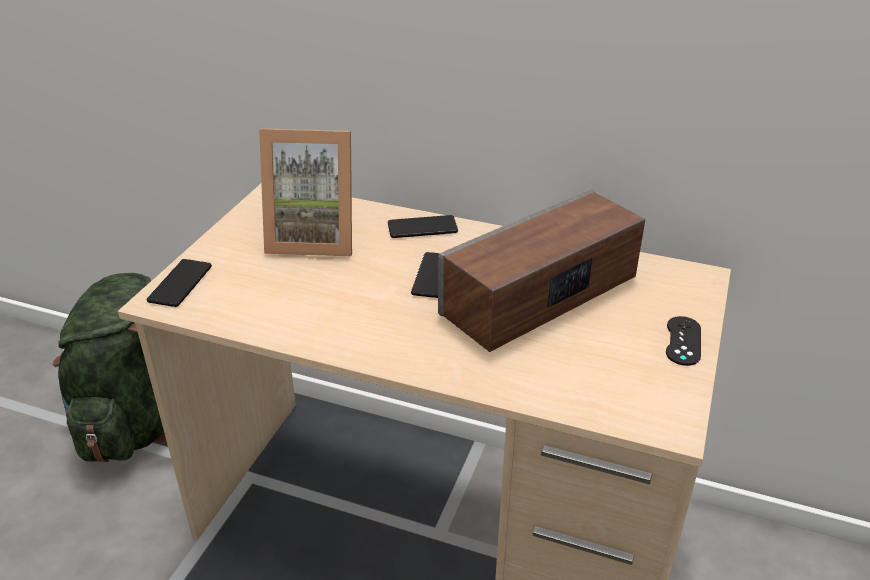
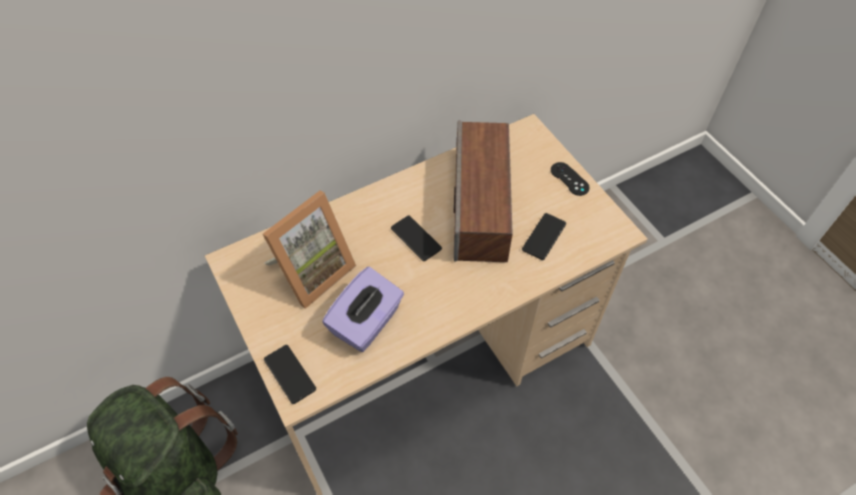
camera: 50 degrees left, 20 degrees up
phone [388,215,458,238] -> phone moved to [522,213,566,260]
none -> purple tissue box [322,267,404,352]

